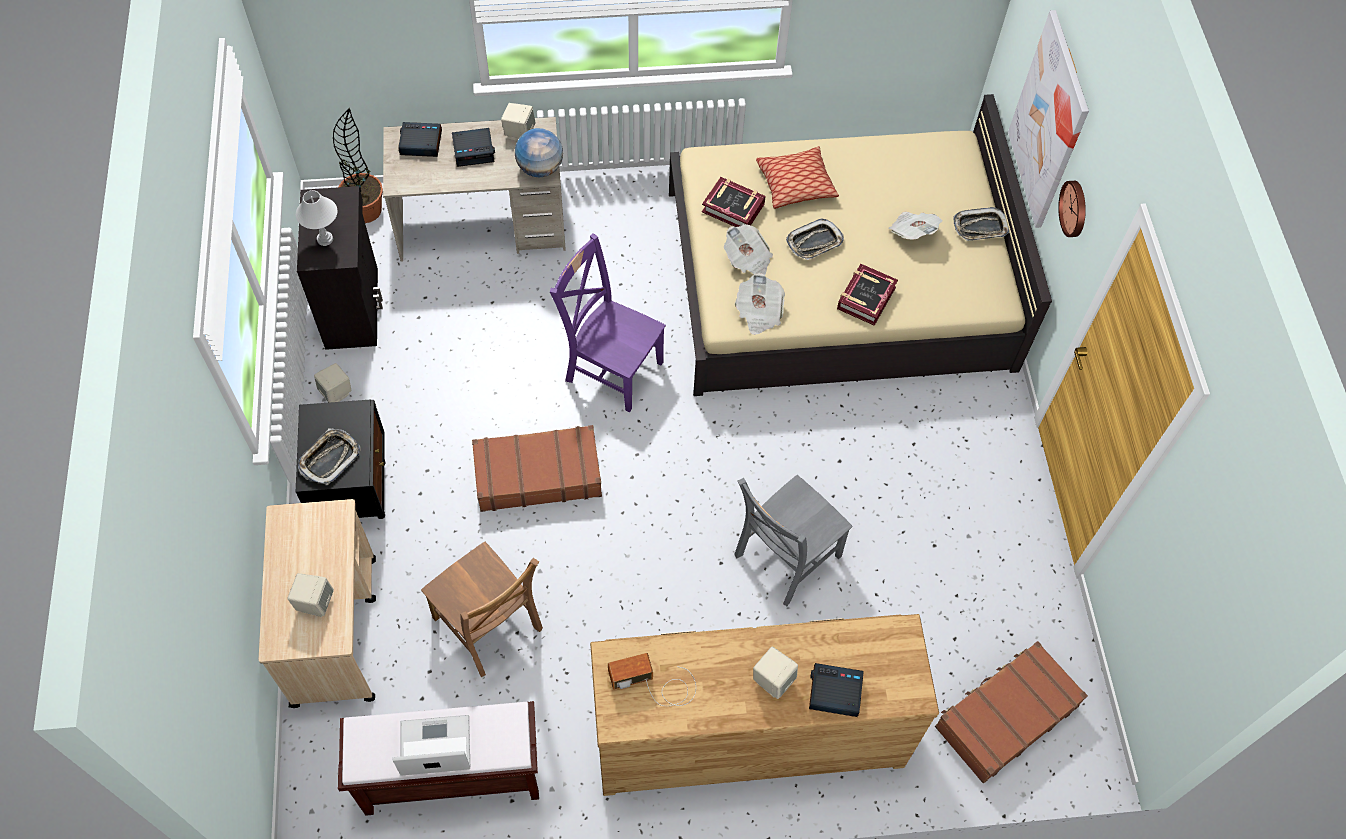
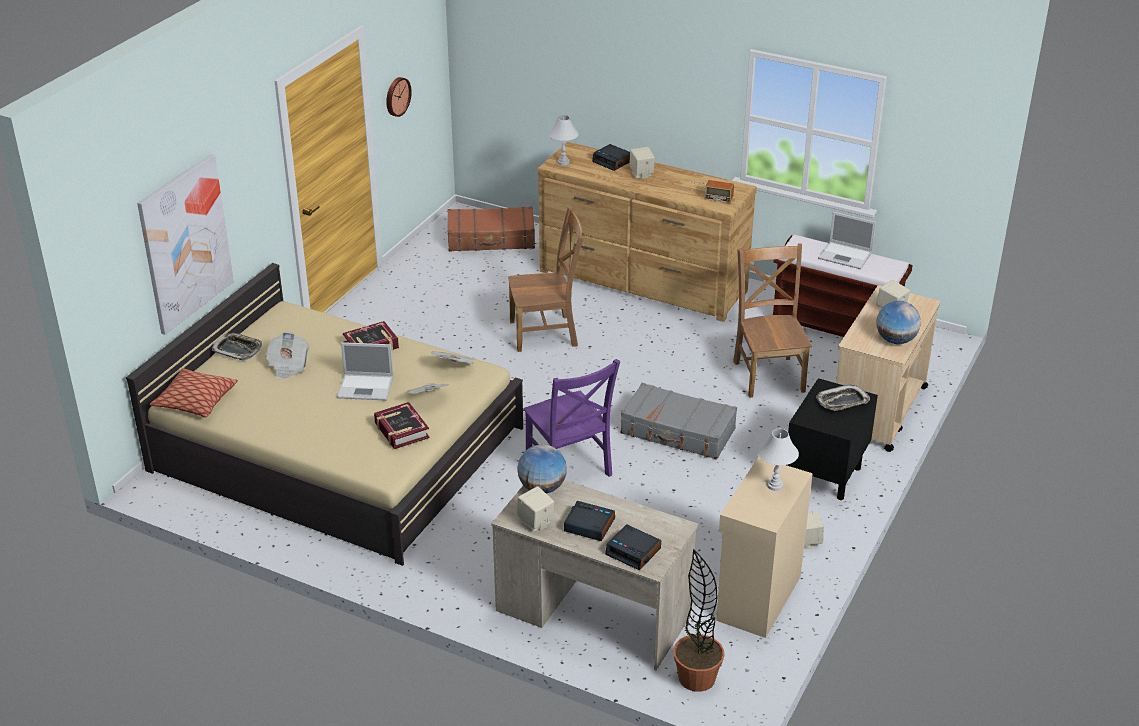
camera: 145 degrees left, 25 degrees down
black cabinet [297,186,383,350] -> beige cabinet [716,457,813,638]
brown suitcase [472,425,602,512] -> grey suitcase [621,383,737,460]
grey chair [734,475,853,606] -> brown chair [508,206,584,352]
pillow [756,146,839,209] -> pillow moved to [150,368,238,417]
tray [786,219,844,260] -> laptop [337,342,393,400]
wall clock [1058,181,1086,237] -> wall clock moved to [386,77,412,117]
none -> white table lamp [548,115,579,165]
none -> globe [876,301,921,344]

